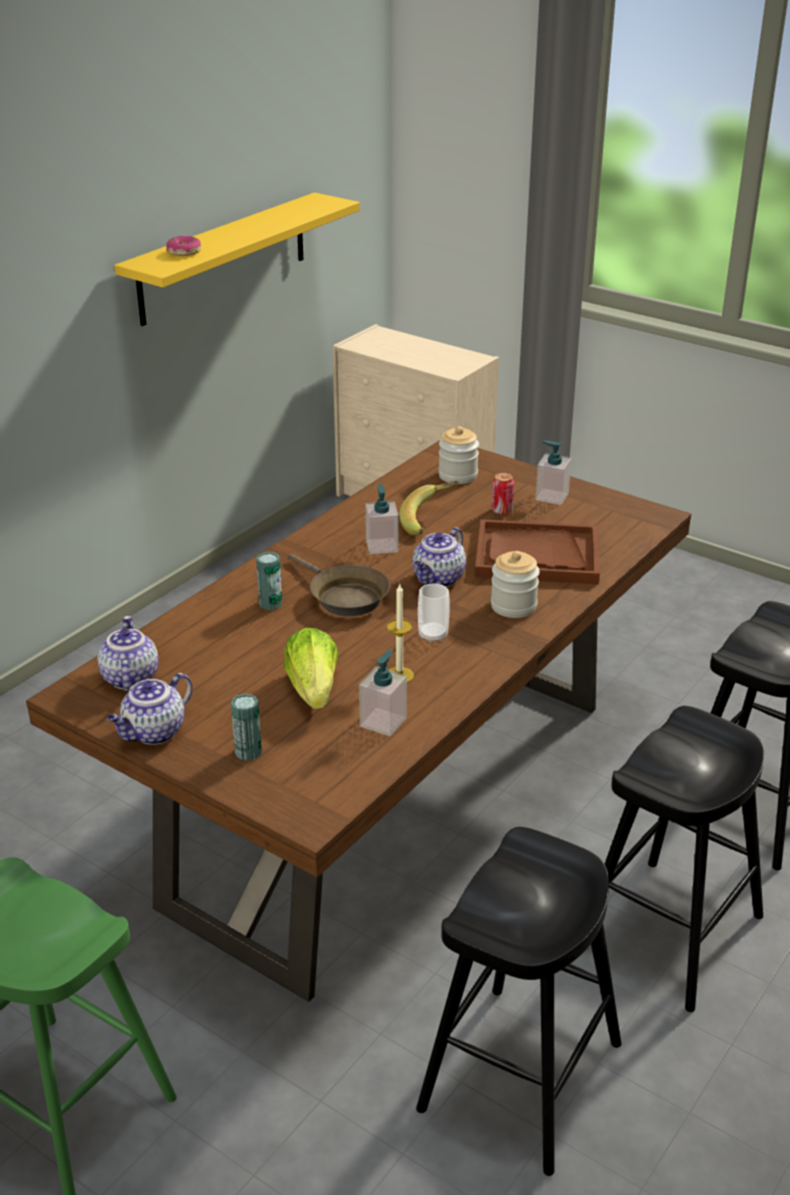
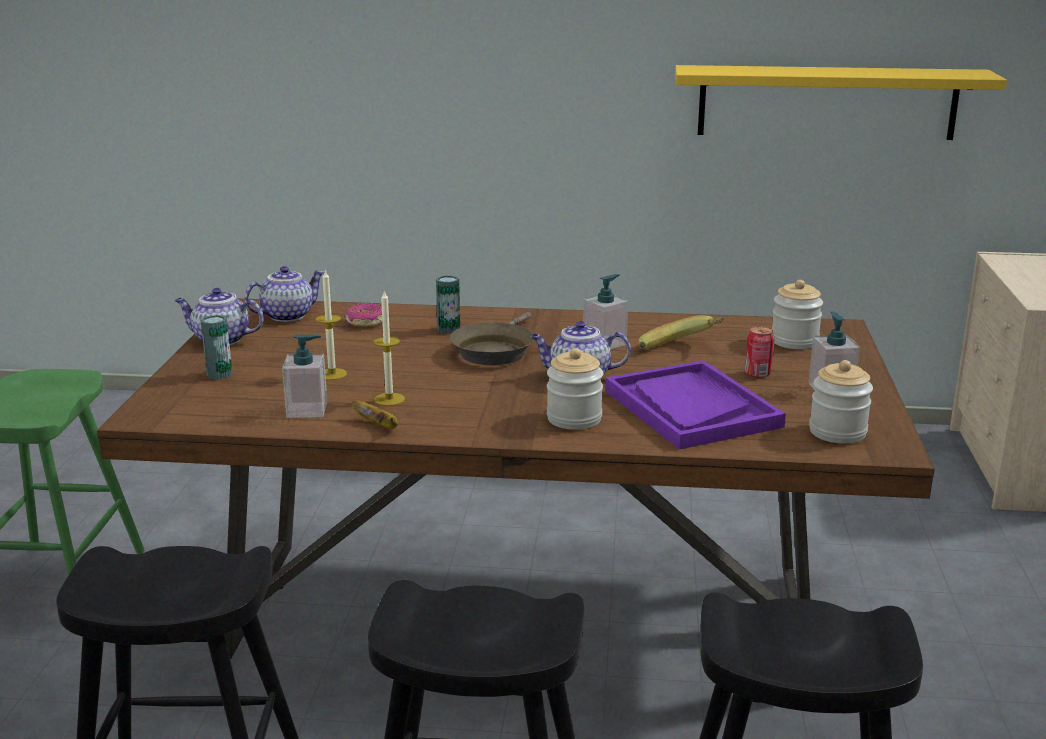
camera: 60 degrees right, 10 degrees down
donut [166,236,201,256] -> donut moved to [345,303,382,327]
lettuce [284,627,338,709] -> candle [316,269,347,380]
cup [418,583,450,643] -> none
brown tray [475,519,600,584] -> purple tray [605,360,786,449]
none -> banana [352,400,398,429]
none -> jar [809,360,873,444]

